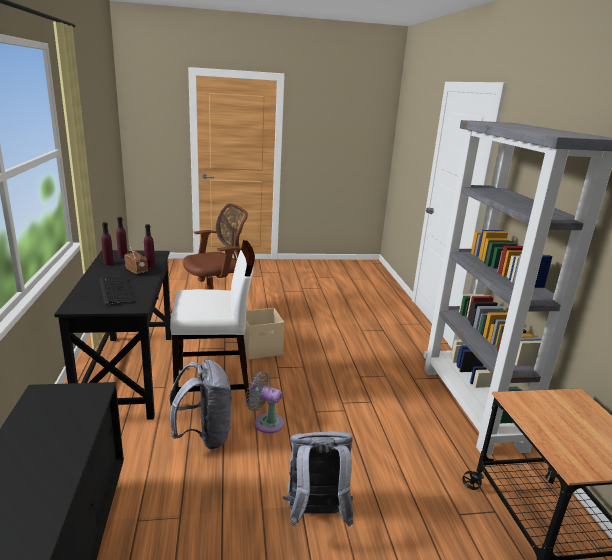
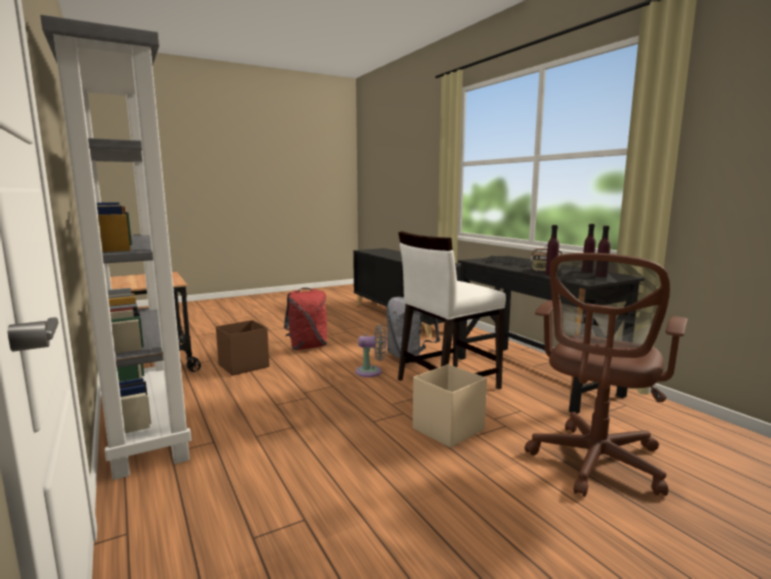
camera: 160 degrees right, 10 degrees down
grey backpack [283,431,353,527] -> red backpack [284,288,327,350]
none -> brown storage box [216,320,269,376]

